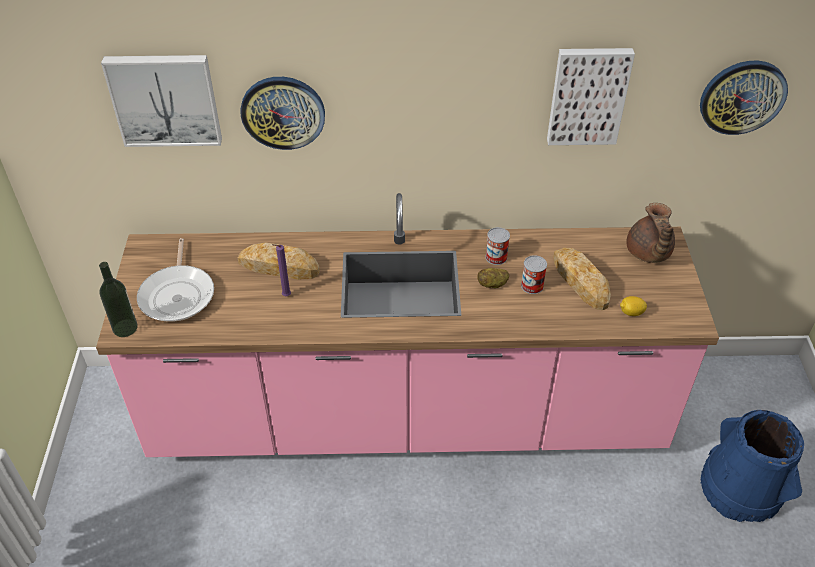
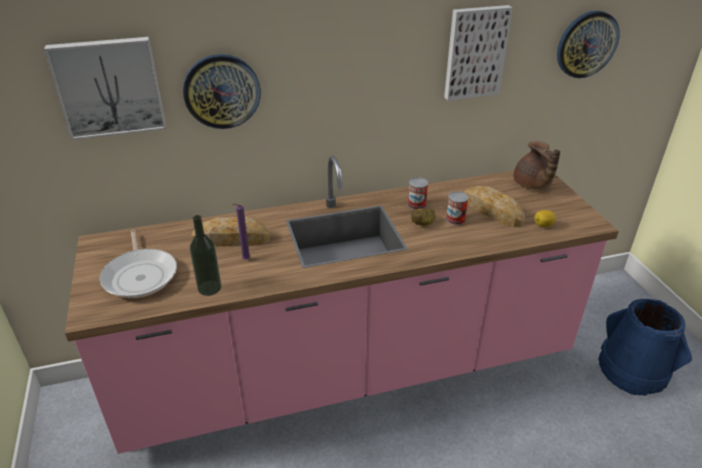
camera: 15 degrees left, 10 degrees down
bottle [99,262,138,337] -> bottle moved to [190,215,221,296]

